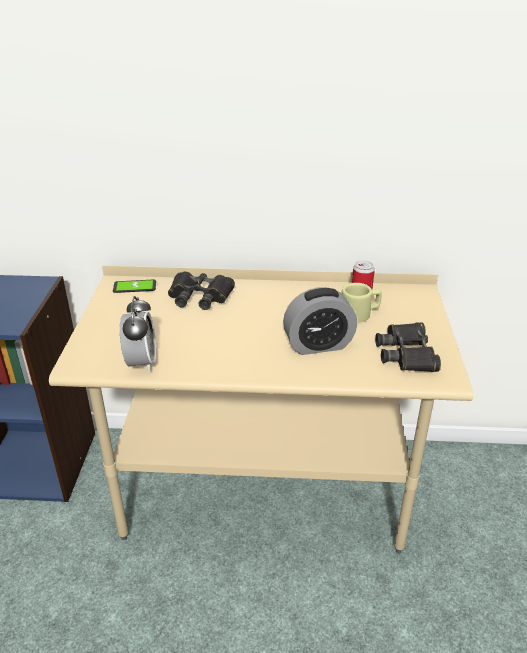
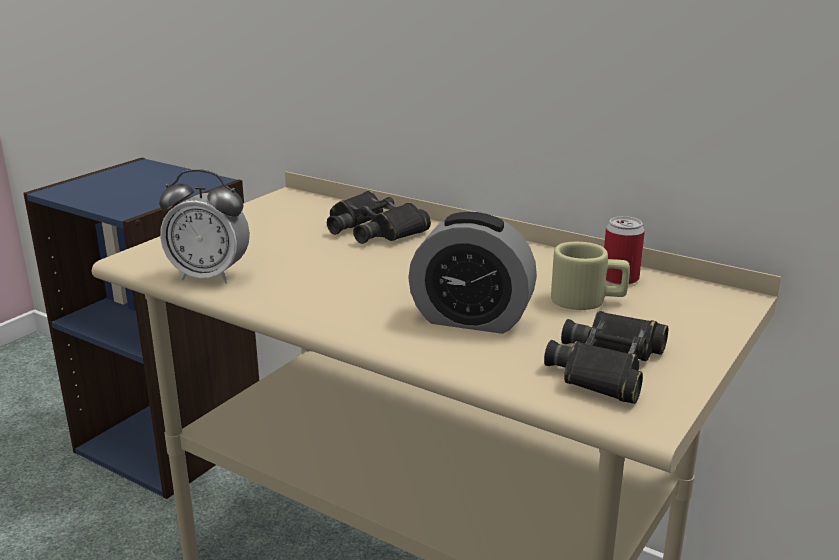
camera: 30 degrees right, 10 degrees down
phone [113,280,156,293] -> none
alarm clock [120,296,156,372] -> alarm clock turned 75 degrees clockwise [159,169,250,284]

